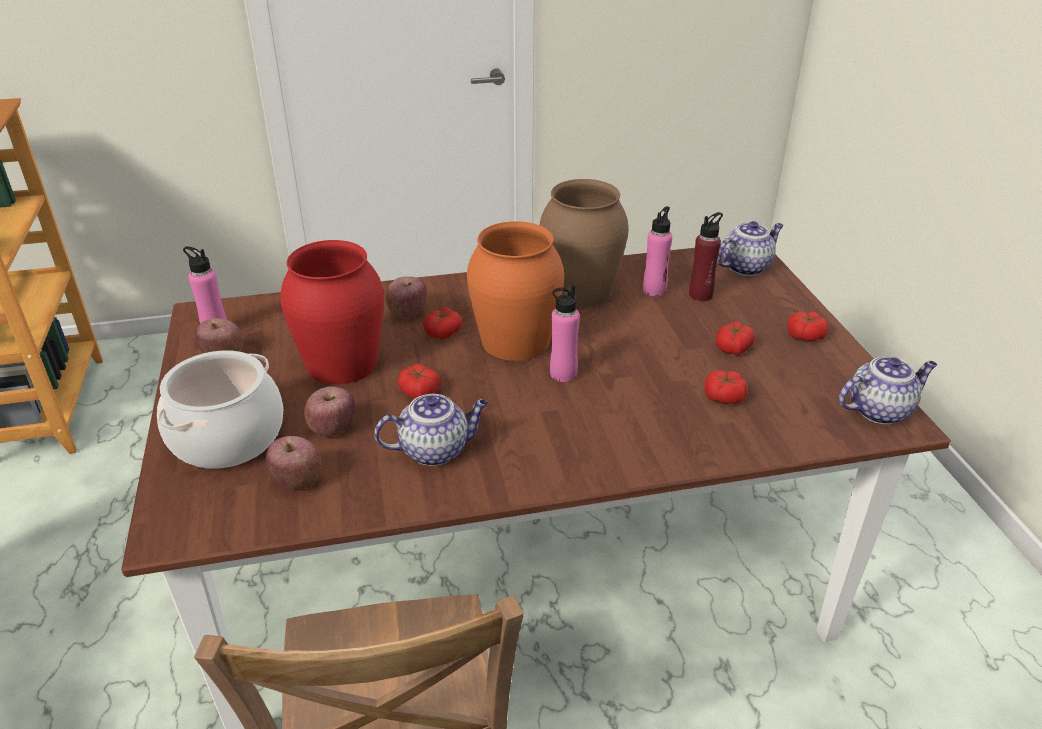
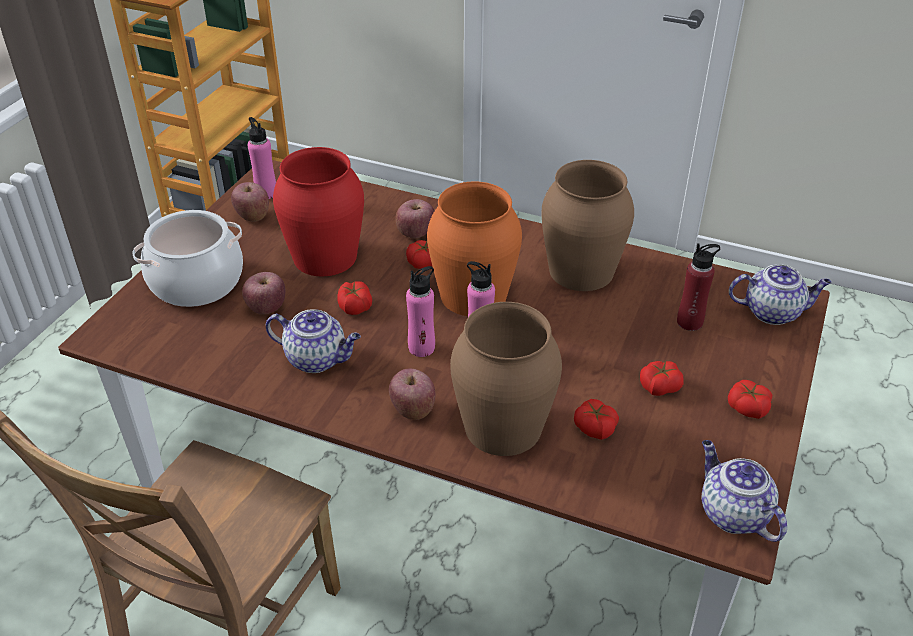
camera: 35 degrees right, 5 degrees up
apple [266,436,321,490] -> apple moved to [389,368,435,420]
pink bottle [643,206,672,296] -> pink bottle moved to [406,266,435,357]
teapot [839,356,937,424] -> teapot turned 135 degrees counterclockwise [702,440,787,542]
none -> brown vase [450,302,562,456]

